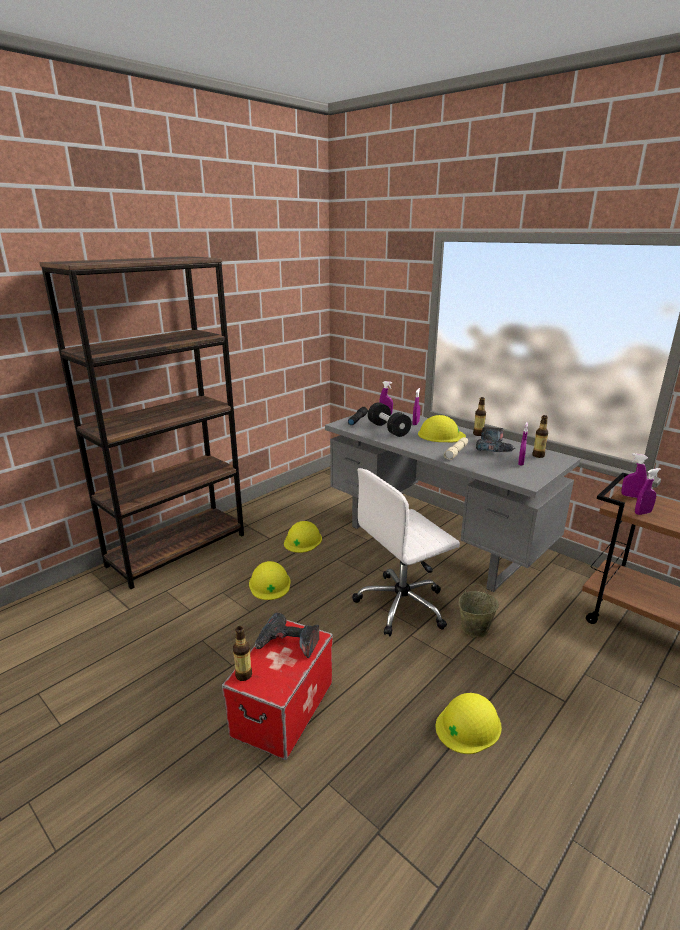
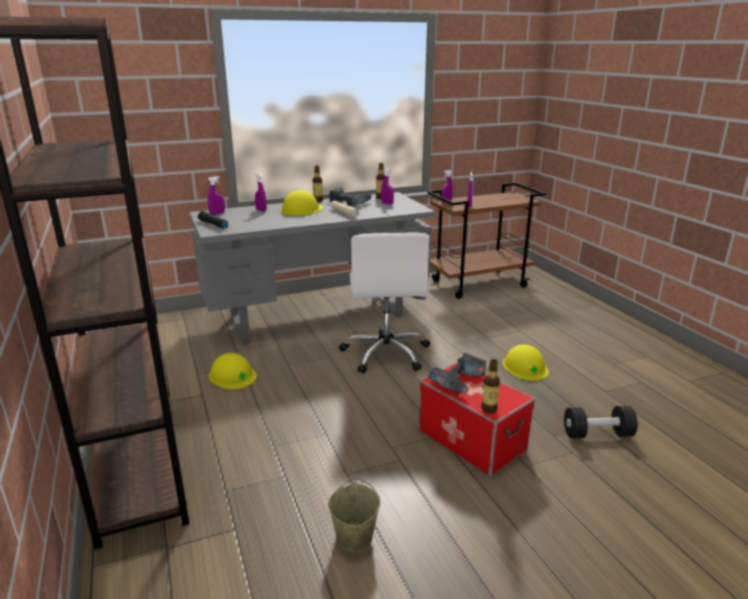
camera: 65 degrees left, 0 degrees up
yellow hard hat [249,561,290,600] -> none
black dumbbell [368,402,411,437] -> black dumbbell moved to [564,406,638,438]
beige bucket [458,584,499,638] -> beige bucket moved to [328,478,380,552]

